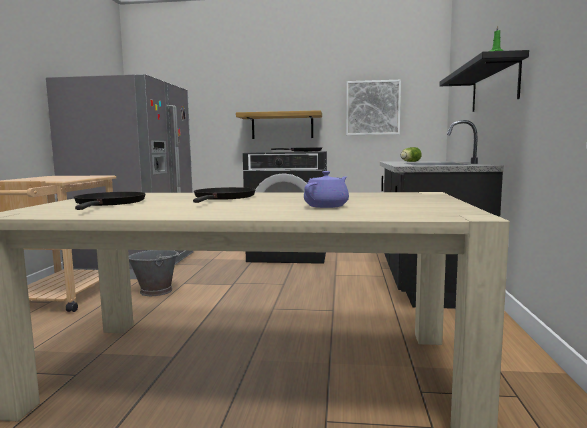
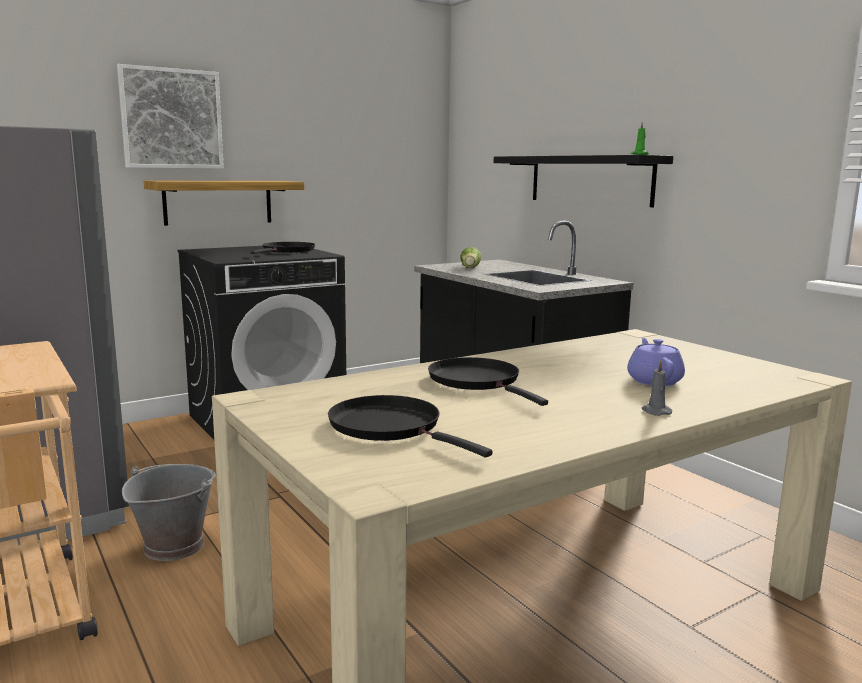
camera: 40 degrees left, 5 degrees up
picture [346,80,401,135] -> picture moved to [117,64,224,169]
none -> grey candle [642,360,672,416]

